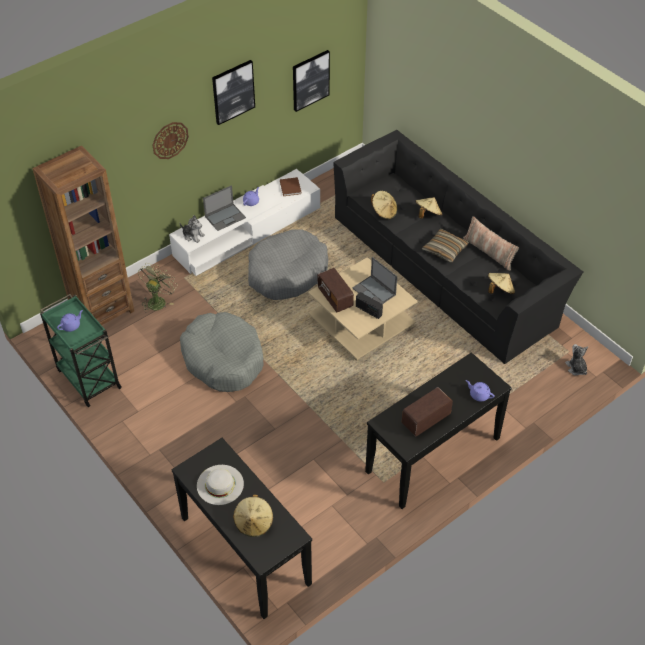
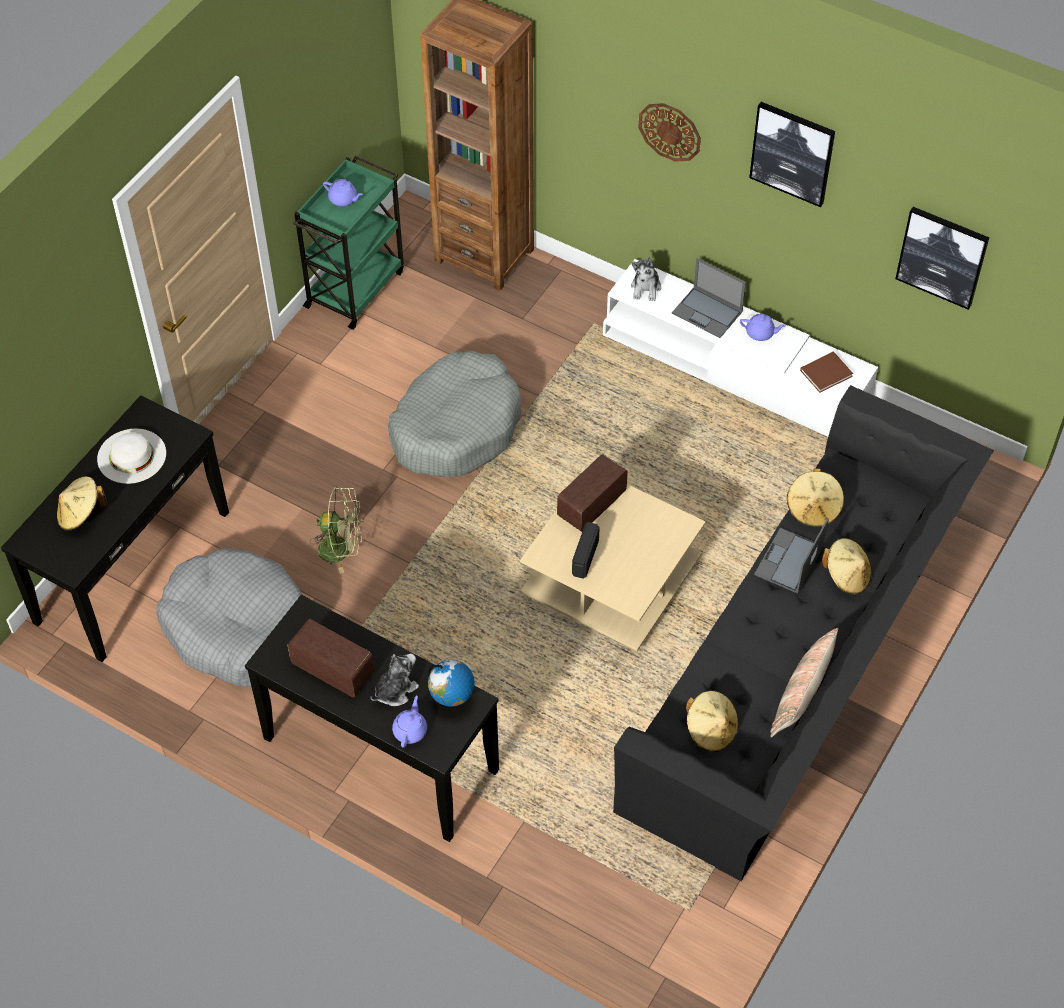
camera: 70 degrees right, 5 degrees up
green fan [138,263,177,312] -> green fan moved to [310,486,363,574]
grey dog bed [248,229,329,300] -> grey dog bed moved to [156,548,302,687]
laptop [353,257,397,304] -> laptop moved to [754,518,829,594]
pillow [422,228,469,263] -> none
plush toy [565,344,588,375] -> plush toy moved to [371,653,419,706]
none -> globe [428,660,475,707]

